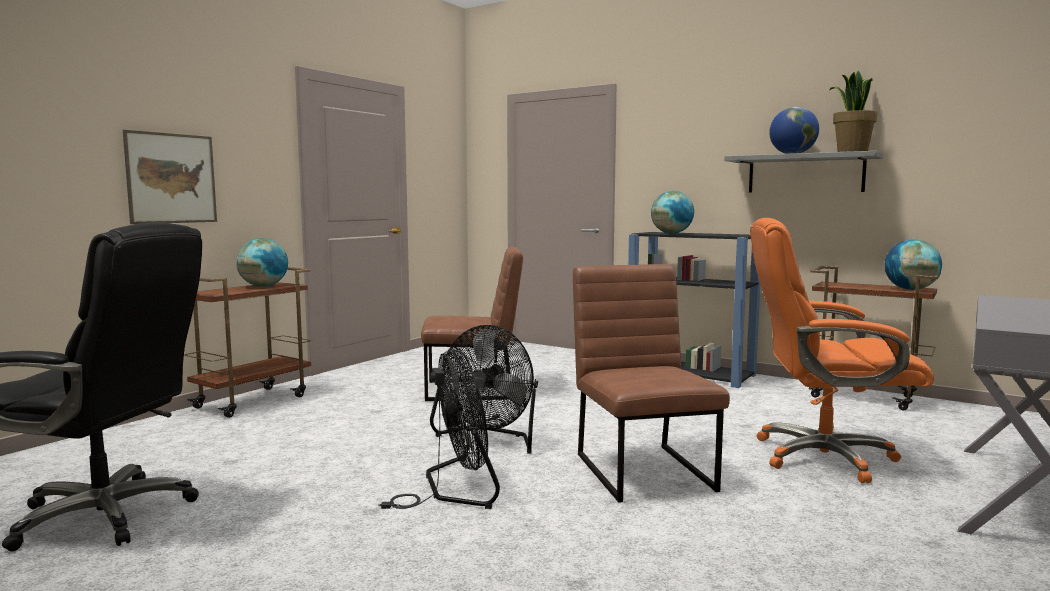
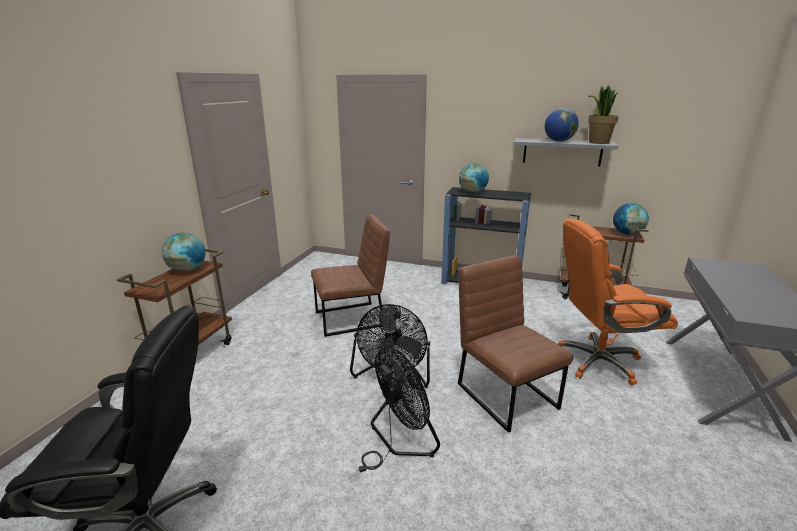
camera: 15 degrees left, 15 degrees up
picture [123,130,217,224] -> none

